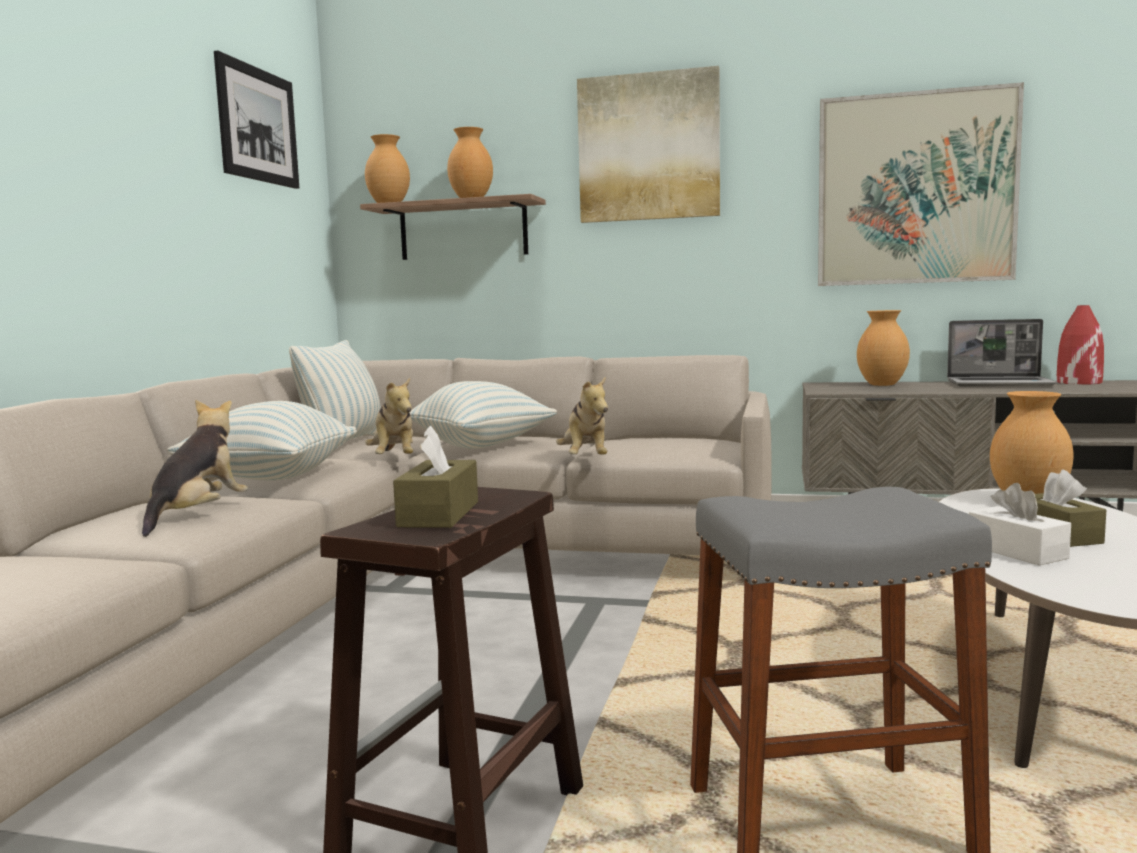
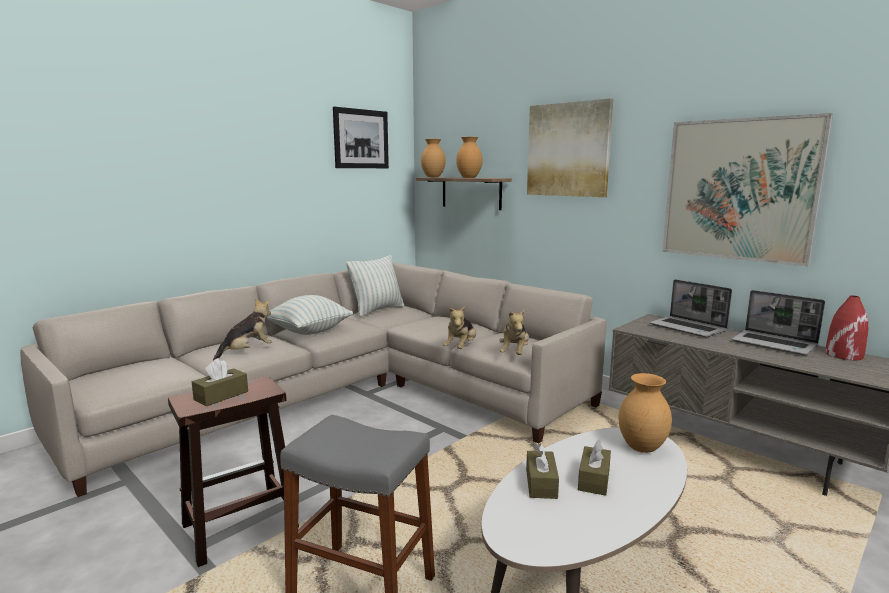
camera: 30 degrees right, 5 degrees up
plush toy [365,378,413,454] -> plush toy moved to [499,309,529,355]
pillow [409,381,557,449] -> none
brown vase [857,310,910,386] -> laptop [649,279,732,337]
white tissue box [969,483,1071,566] -> brown tissue box [526,443,559,499]

